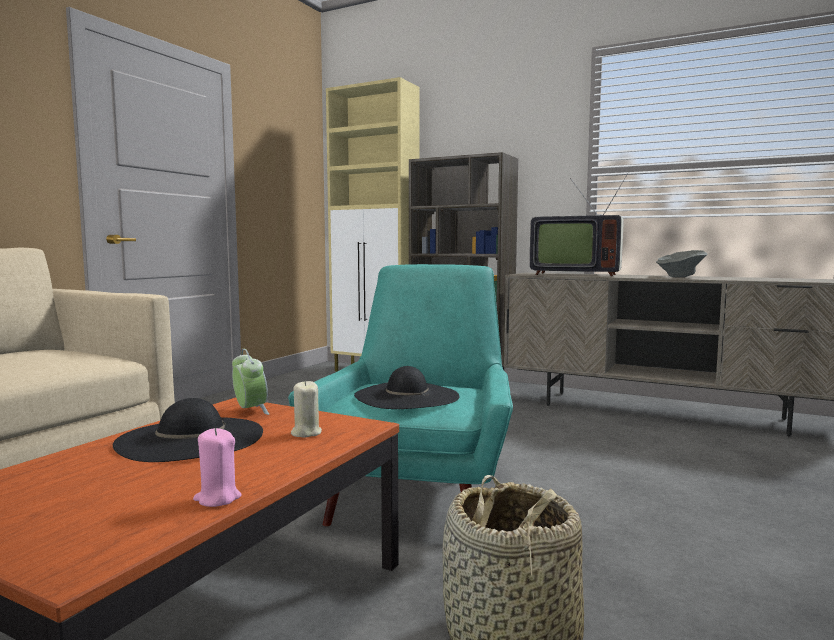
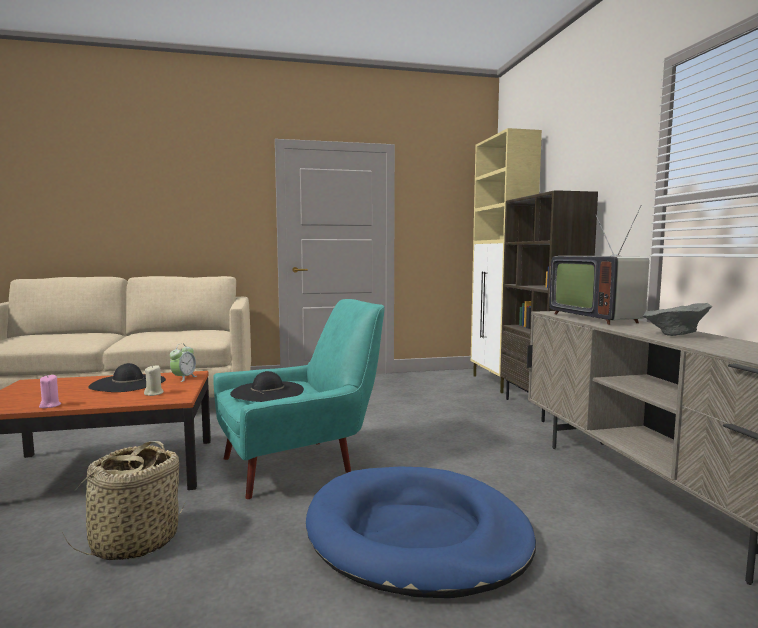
camera: 50 degrees right, 0 degrees up
none -> blue dog bed [306,466,536,598]

